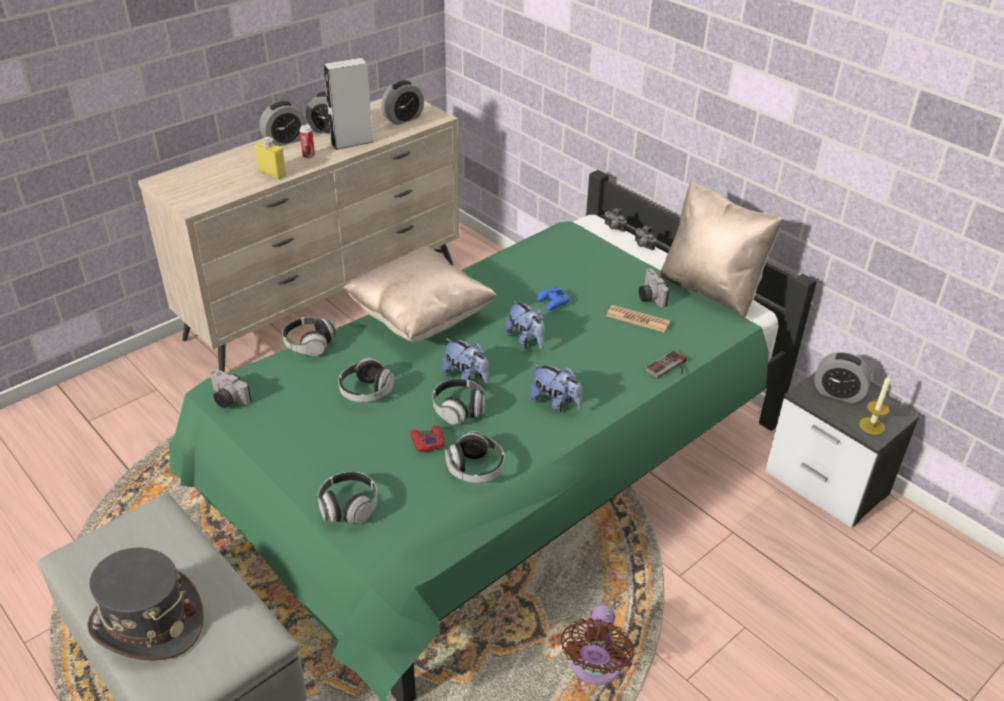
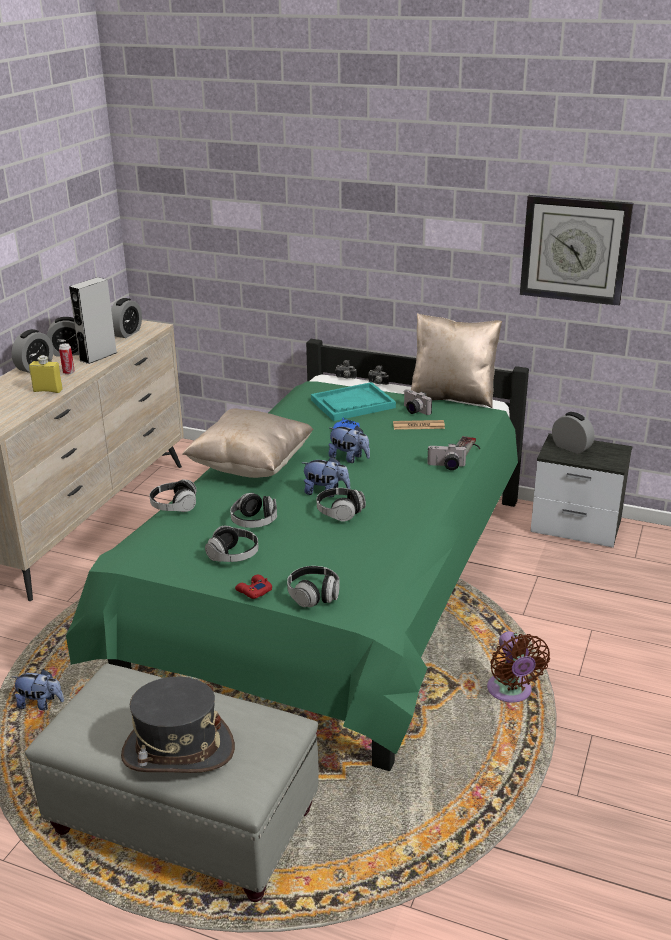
camera: 25 degrees left, 10 degrees down
camera [209,369,252,408] -> camera moved to [427,444,467,470]
red game controller [410,426,445,452] -> red game controller moved to [235,575,272,599]
headphones [445,431,504,483] -> headphones moved to [205,526,259,562]
plush toy [530,364,582,412] -> plush toy moved to [13,669,64,710]
alarm clock [814,352,872,403] -> alarm clock turned 135 degrees counterclockwise [552,412,595,454]
candle [859,376,891,435] -> none
none -> turquoise tray [311,382,396,421]
none -> wall clock [520,195,634,306]

